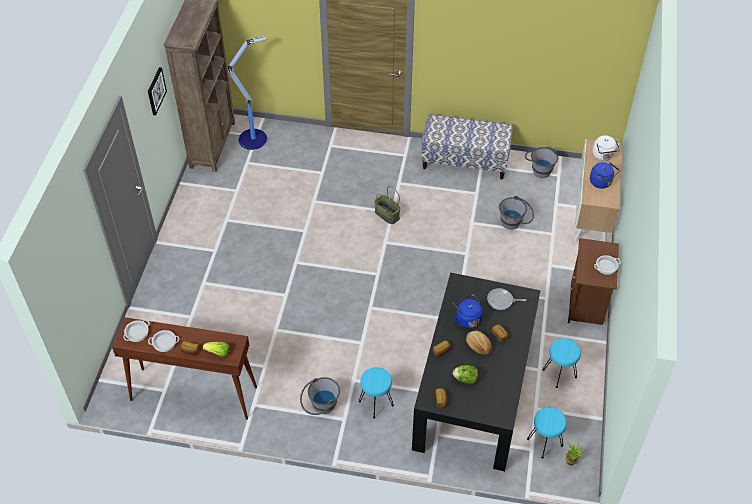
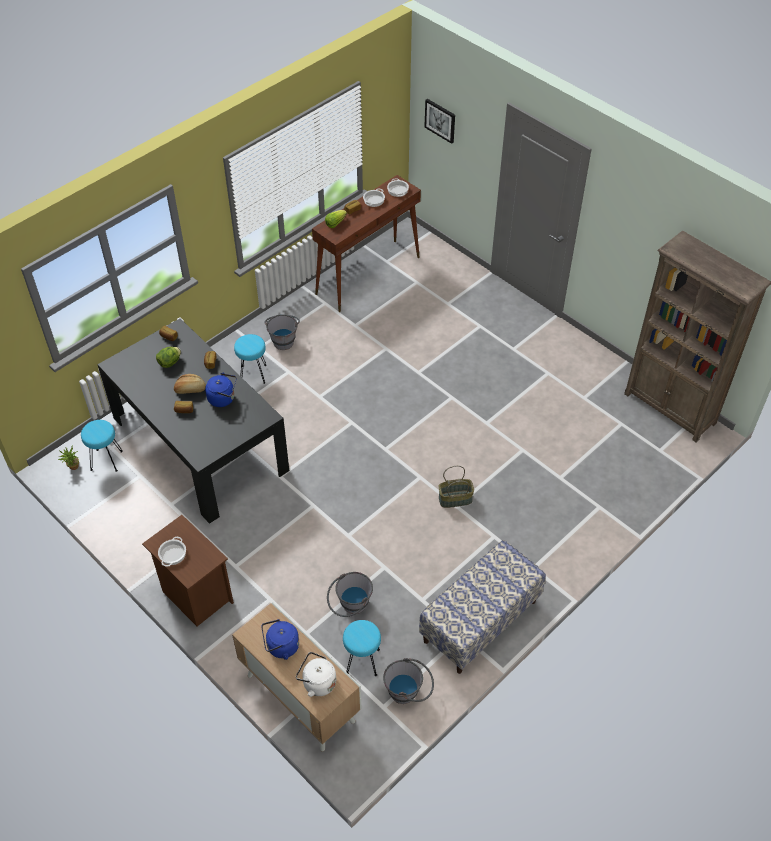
camera: 125 degrees right, 0 degrees up
picture [148,67,167,115] -> picture moved to [424,99,455,144]
floor lamp [228,36,267,150] -> none
frying pan [487,288,527,310] -> none
turquoise stool [542,338,581,388] -> turquoise stool moved to [343,620,381,677]

